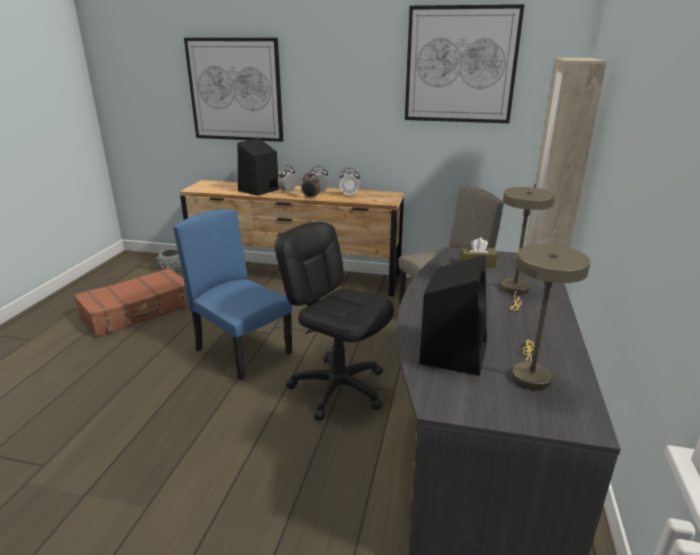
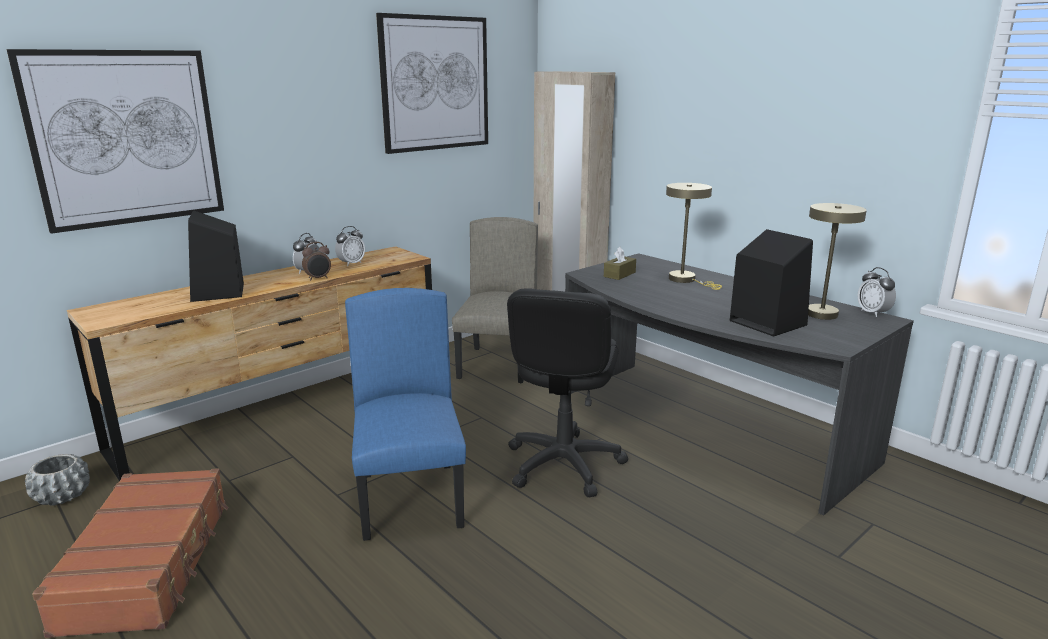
camera: 55 degrees left, 5 degrees down
blue chair [173,209,293,380] -> blue chair turned 90 degrees clockwise [345,288,466,541]
black office chair [275,222,394,421] -> black office chair turned 60 degrees counterclockwise [507,288,628,498]
alarm clock [278,165,297,192] -> alarm clock moved to [857,267,896,317]

